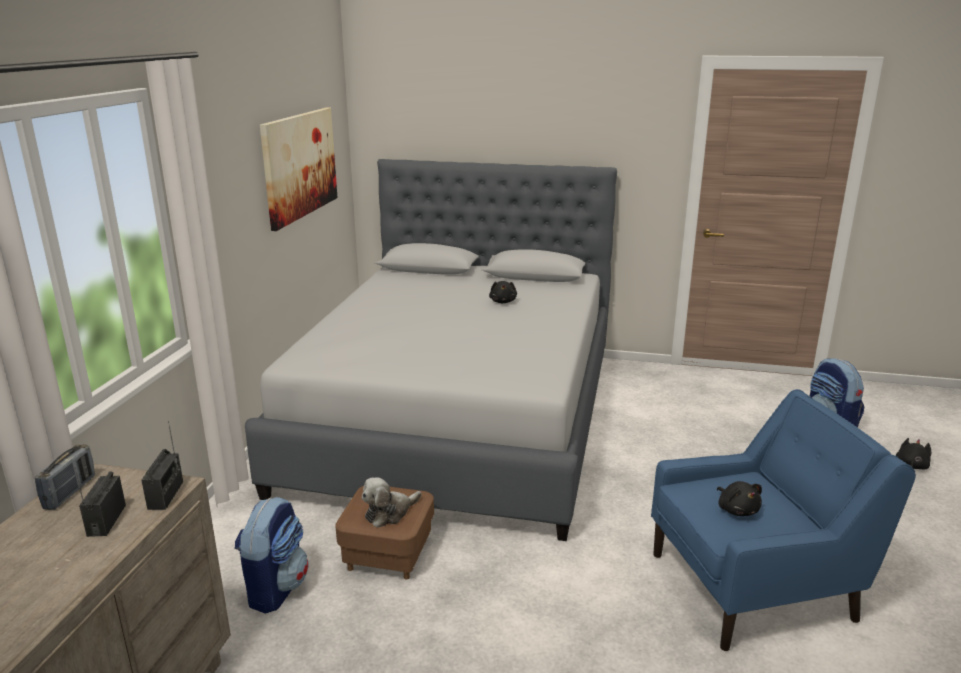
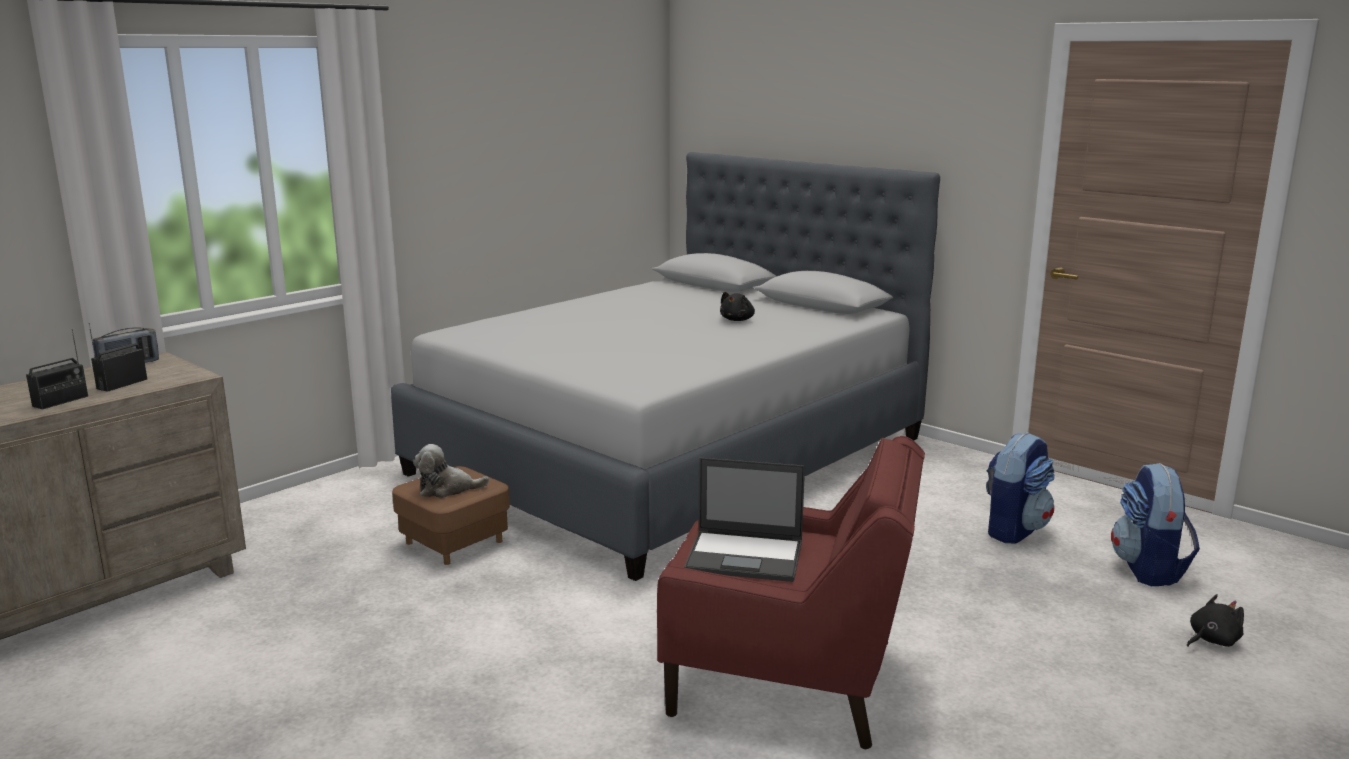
camera: 30 degrees right, 5 degrees down
radio [141,421,183,510] -> radio moved to [26,329,88,409]
backpack [235,497,308,614] -> backpack moved to [986,432,1055,543]
picture [260,108,338,231] -> none
blue armchair [651,389,916,651] -> red armchair [657,436,925,749]
black plush toy [717,481,762,516] -> laptop [684,458,805,582]

